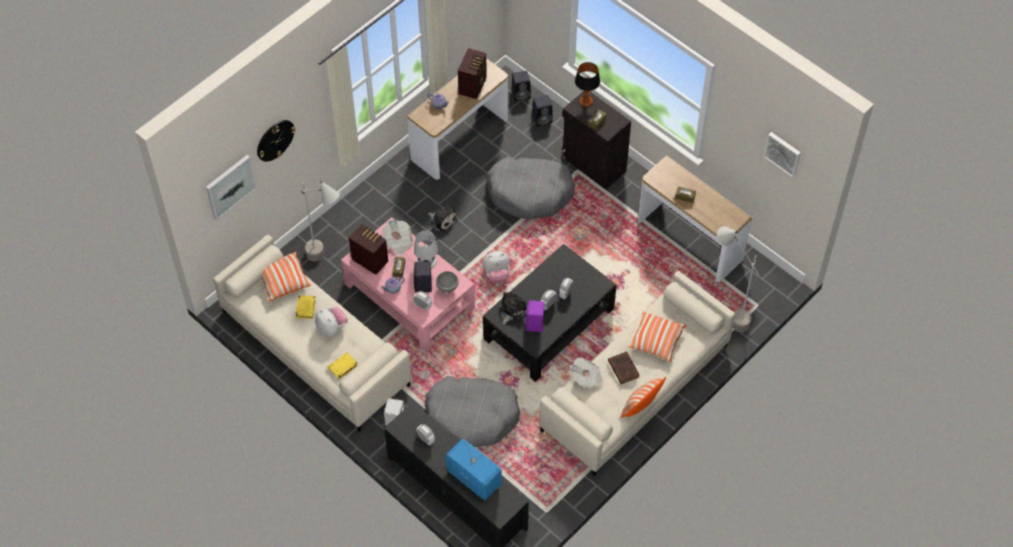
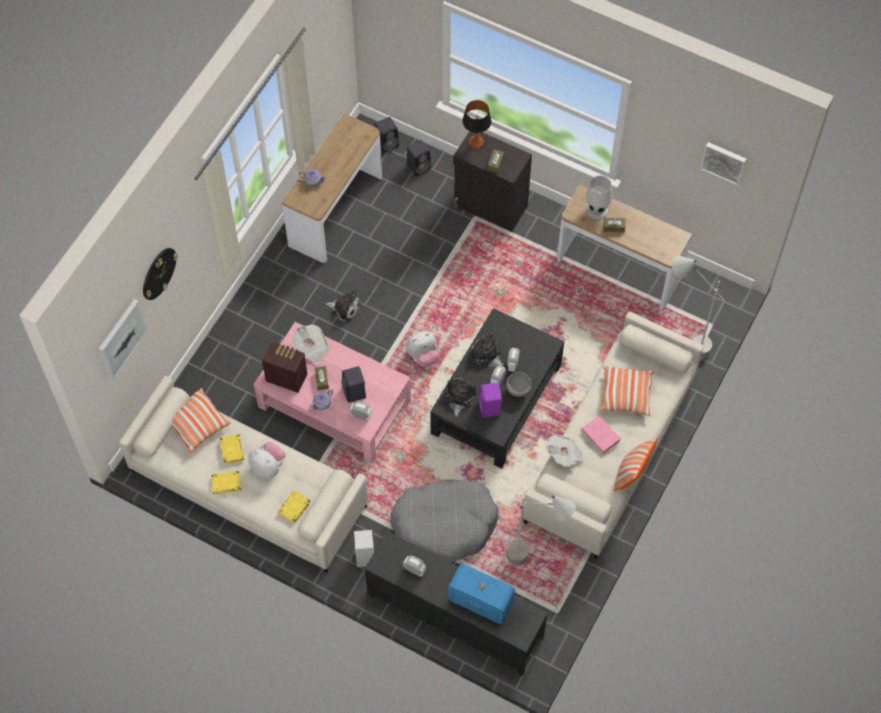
camera: 15 degrees left, 5 degrees up
grey floor lamp [300,181,340,261] -> grey floor lamp moved to [507,495,576,565]
white table lamp [414,231,438,269] -> white table lamp moved to [586,176,612,219]
grey bowl [436,271,459,293] -> grey bowl moved to [506,372,532,397]
radio [458,48,487,99] -> none
grey dog bed [487,157,575,219] -> none
brown book [608,351,640,384] -> pink book [581,415,621,454]
none -> yellow book [211,471,241,494]
none -> plush toy [469,333,504,367]

